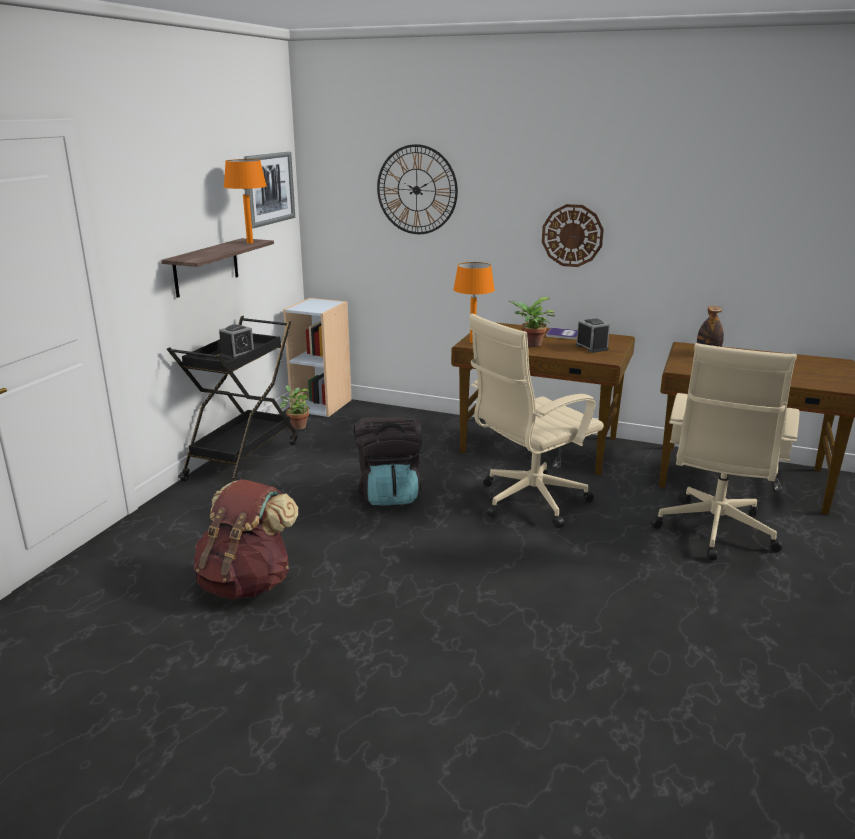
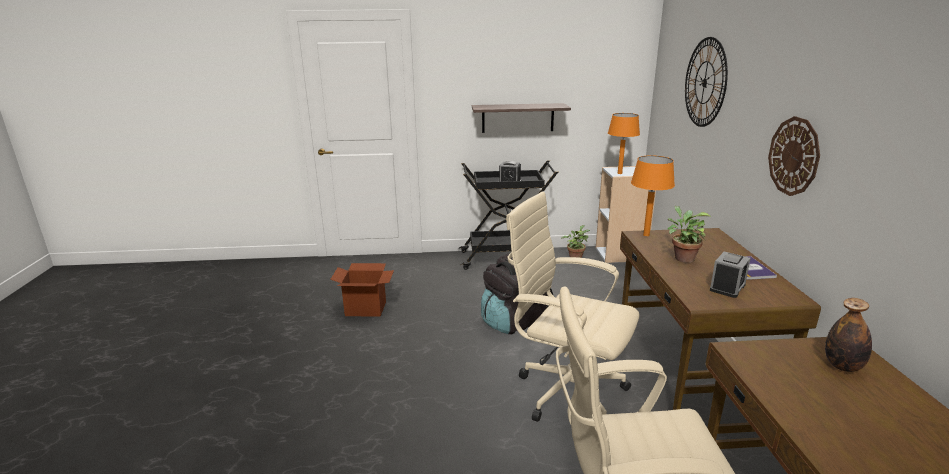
camera: 65 degrees right, 0 degrees up
brown backpack [194,479,298,600] -> cardboard box [330,263,394,317]
orange table lamp [224,159,267,243] -> orange table lamp moved to [608,113,640,174]
picture [244,152,295,228] -> none

